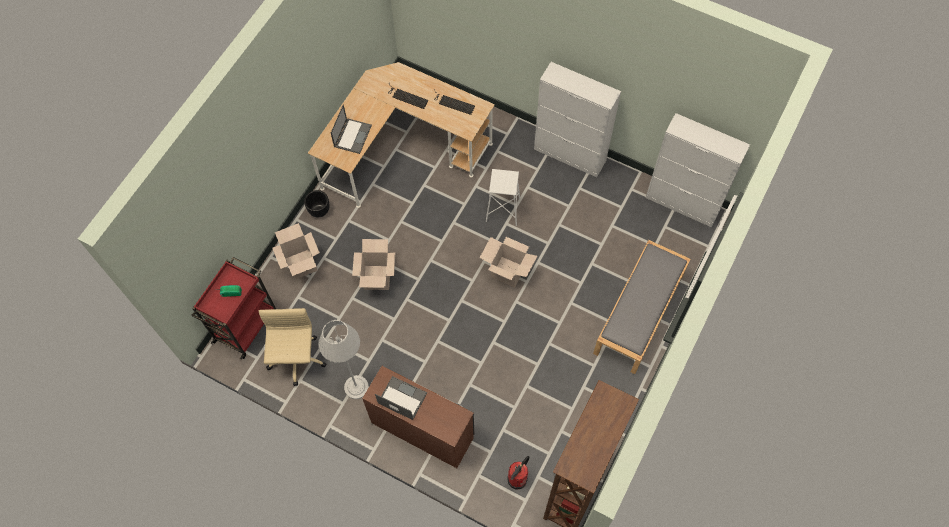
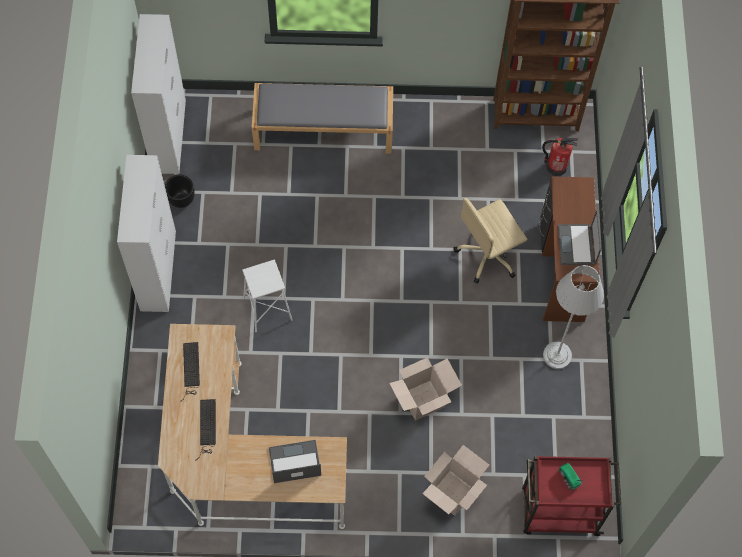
camera: 120 degrees left, 0 degrees up
beige office chair [259,308,326,386] -> beige office chair moved to [454,198,527,284]
black planter [304,190,329,217] -> black planter moved to [165,175,195,208]
cardboard box [480,237,537,288] -> none

